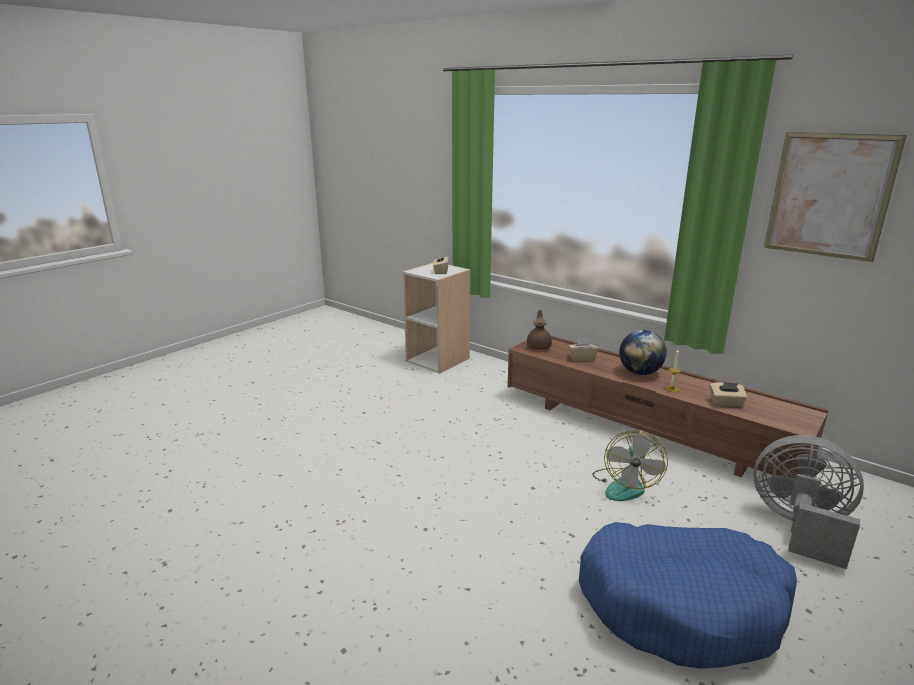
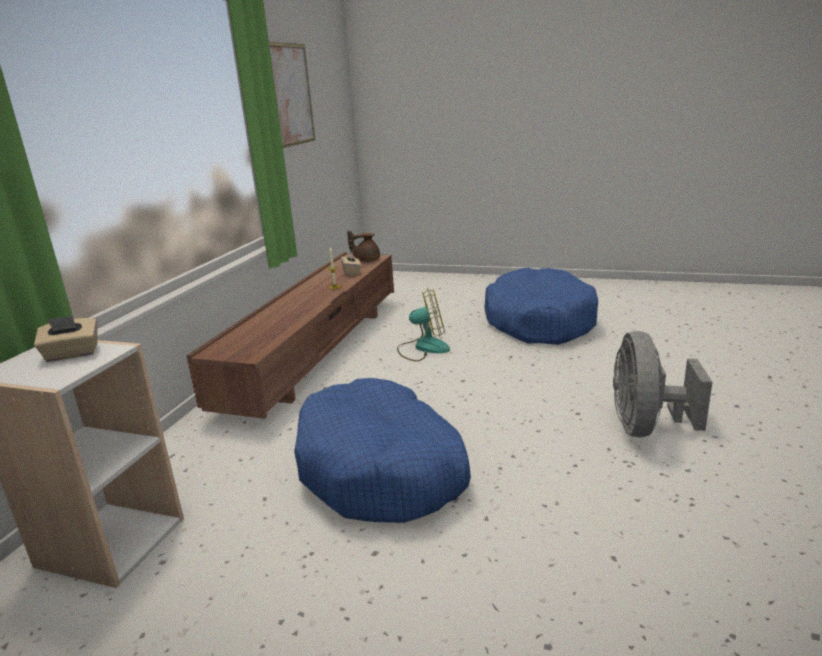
camera: 110 degrees left, 0 degrees up
brown teapot [527,310,552,350] -> brown teapot moved to [347,230,380,262]
beige tissue box [568,338,598,361] -> none
globe [619,330,667,375] -> none
grey fan [753,435,864,569] -> grey fan moved to [613,331,712,437]
none -> blue dog bed [294,378,471,523]

